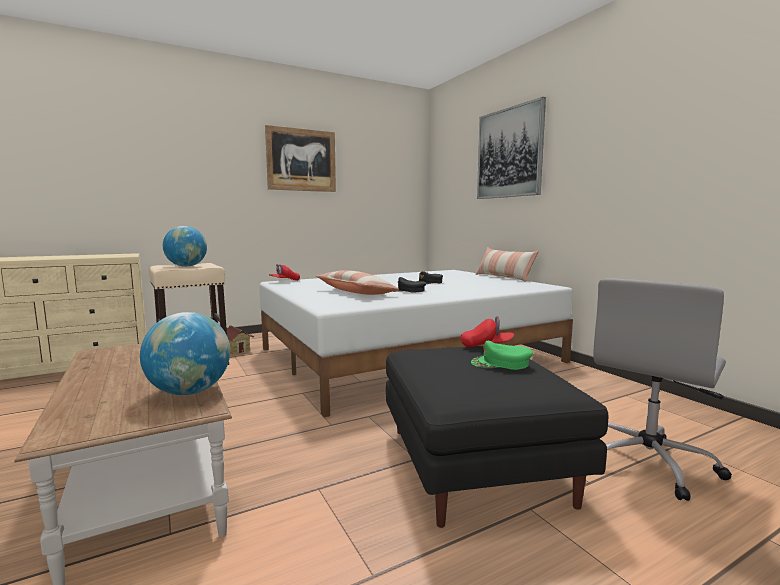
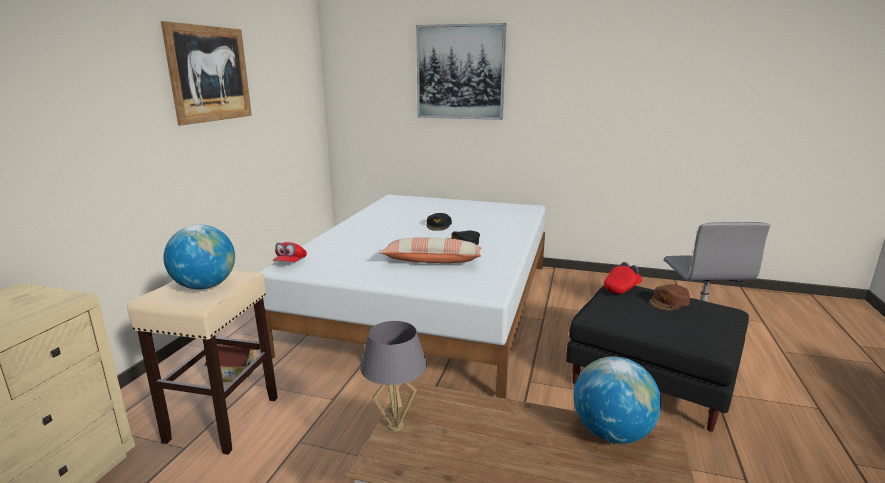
camera: 45 degrees left, 10 degrees up
green cap [471,341,533,370] -> brown cap [650,284,690,311]
pillow [475,247,539,282] -> none
none -> grey table lamp [360,321,427,432]

